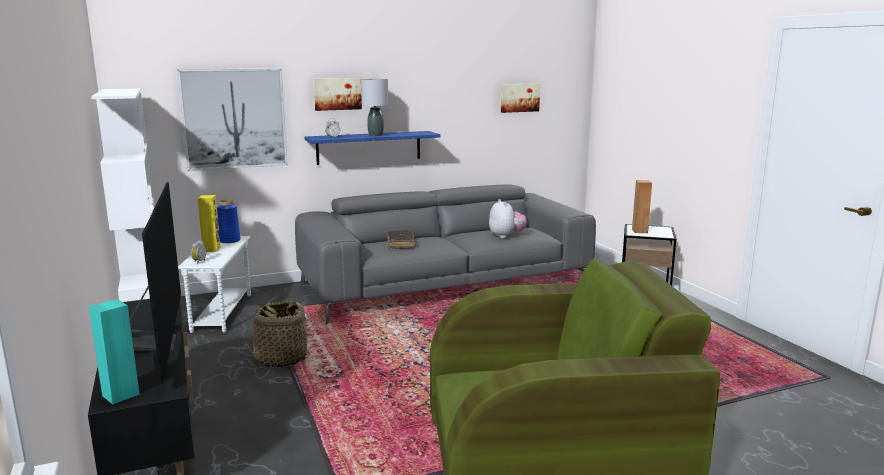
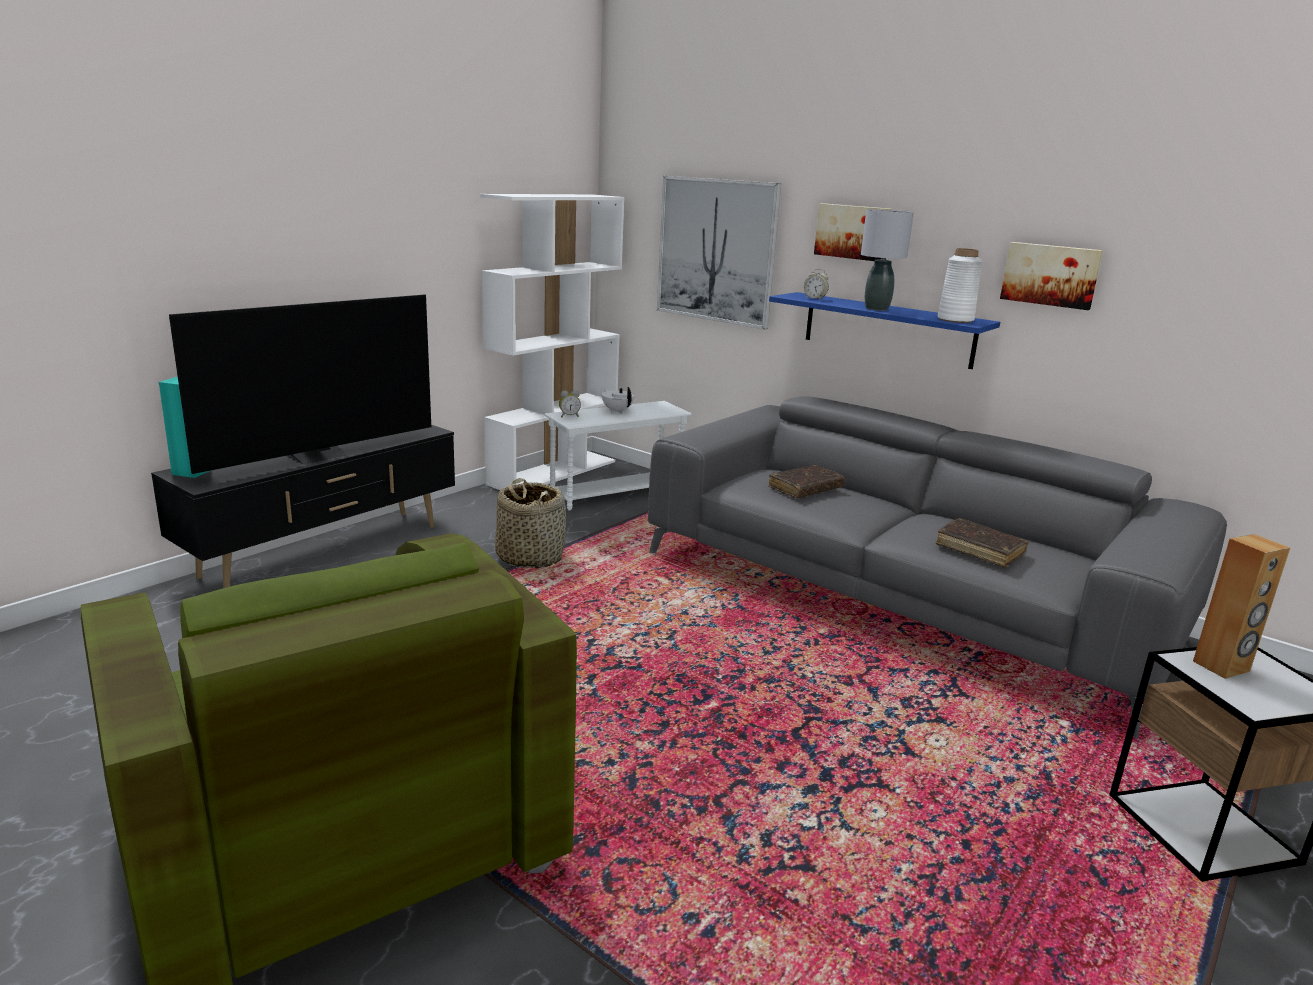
camera: 60 degrees right, 5 degrees up
yellow speaker [198,195,220,252] -> white teapot [602,387,635,413]
blue vase [217,200,241,243] -> none
plush toy [489,199,527,239] -> brown book [935,518,1028,568]
picture [501,83,540,113] -> picture moved to [1000,242,1103,310]
none -> white vase [938,248,982,323]

